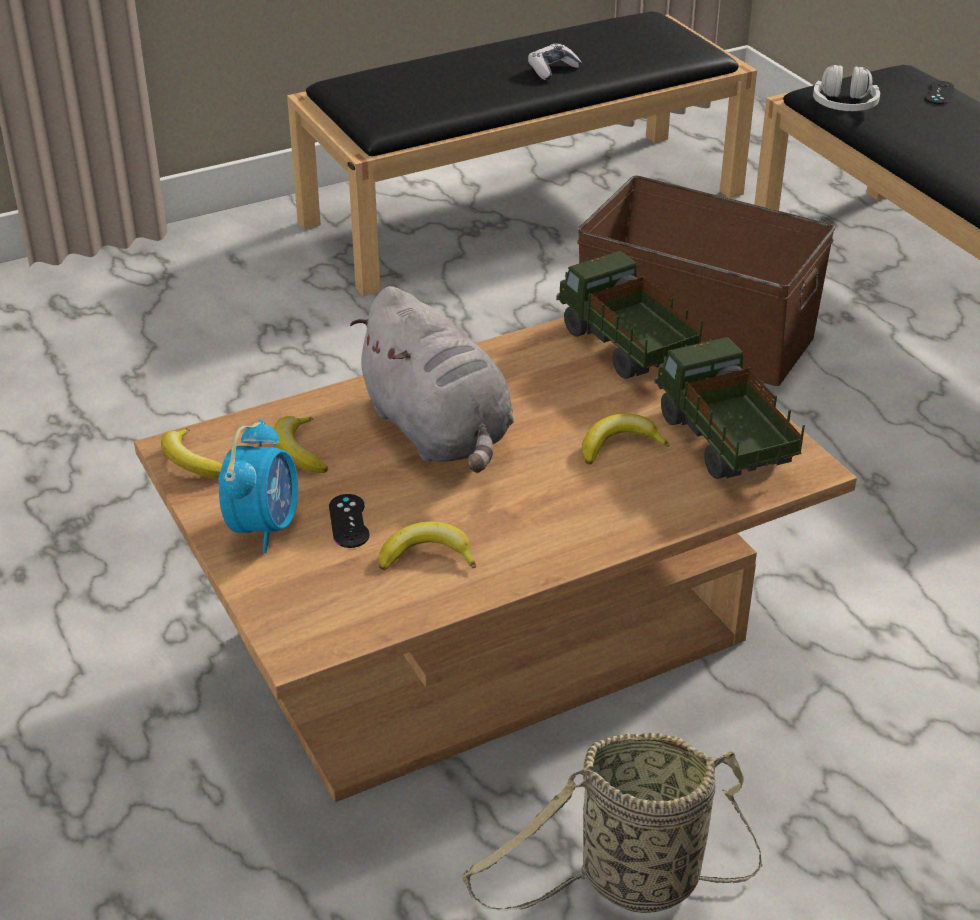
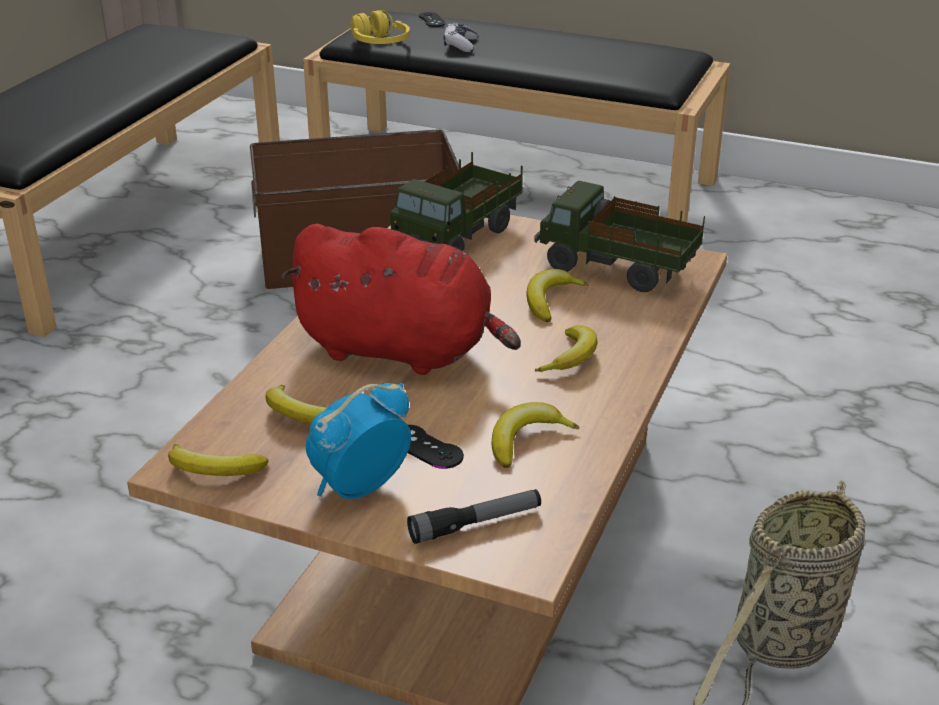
camera: 40 degrees left, 5 degrees down
alarm clock [218,419,298,553] -> alarm clock turned 105 degrees counterclockwise [306,383,411,499]
grey plush toy [350,286,514,473] -> red plush toy [281,224,521,375]
game controller [528,44,582,80] -> game controller moved to [443,23,477,52]
toy truck [556,251,703,379] -> toy truck turned 75 degrees counterclockwise [390,152,523,252]
white headphones [813,65,880,111] -> yellow headphones [350,10,410,44]
none -> flashlight [407,489,541,544]
none -> banana [534,325,597,372]

